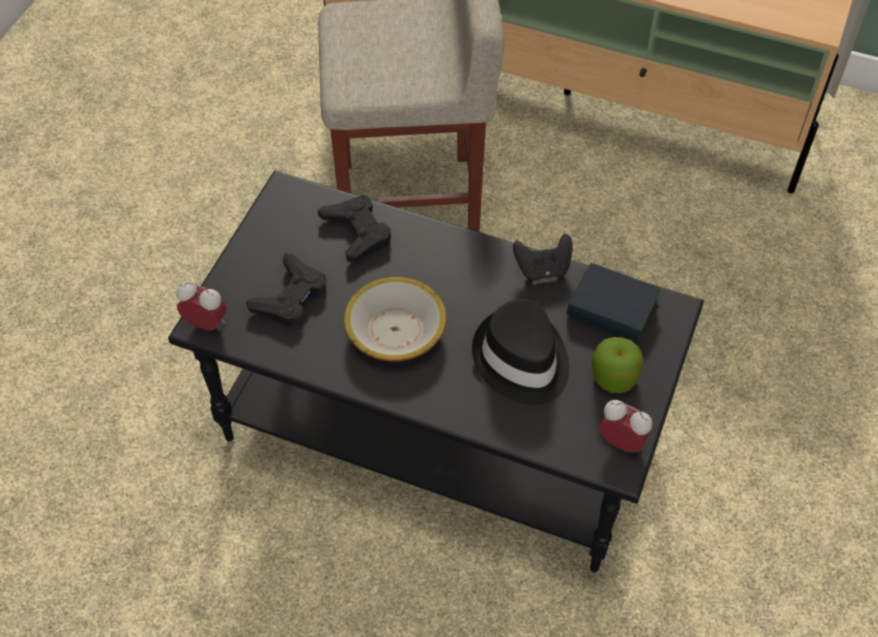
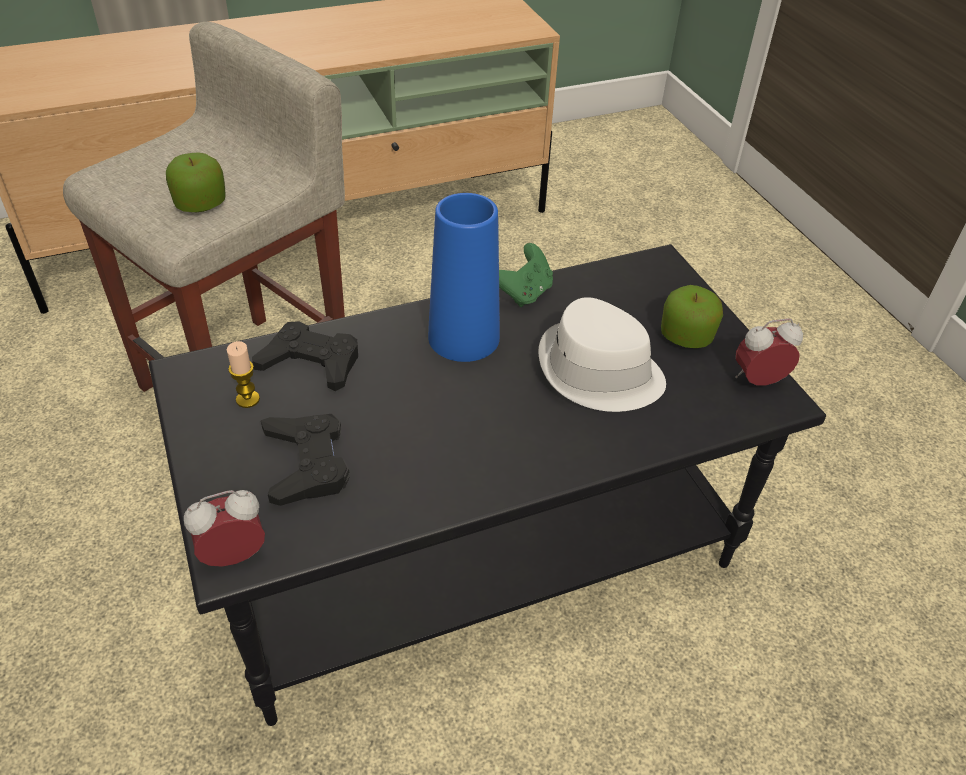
camera: 45 degrees left, 10 degrees down
bowl [344,277,446,361] -> none
black hat [472,299,569,405] -> white hat [538,297,666,412]
black game controller [513,234,573,281] -> green game controller [499,243,553,307]
book [566,263,661,342] -> none
none -> apple [166,152,226,212]
none -> candle [227,341,260,408]
none -> blue vase [428,193,500,362]

